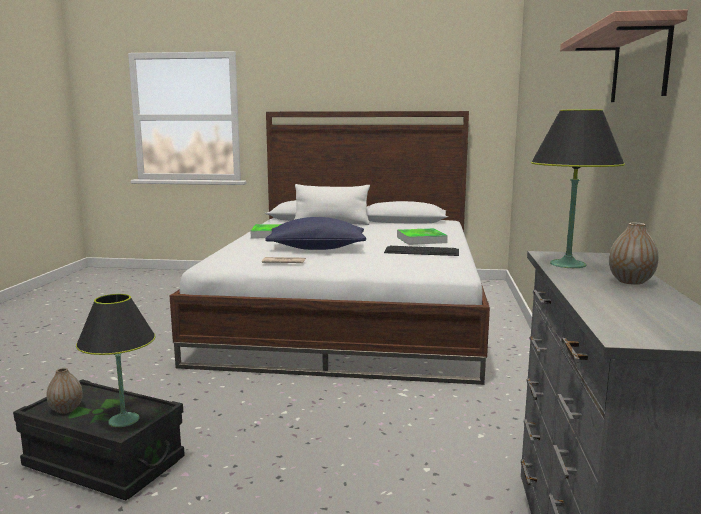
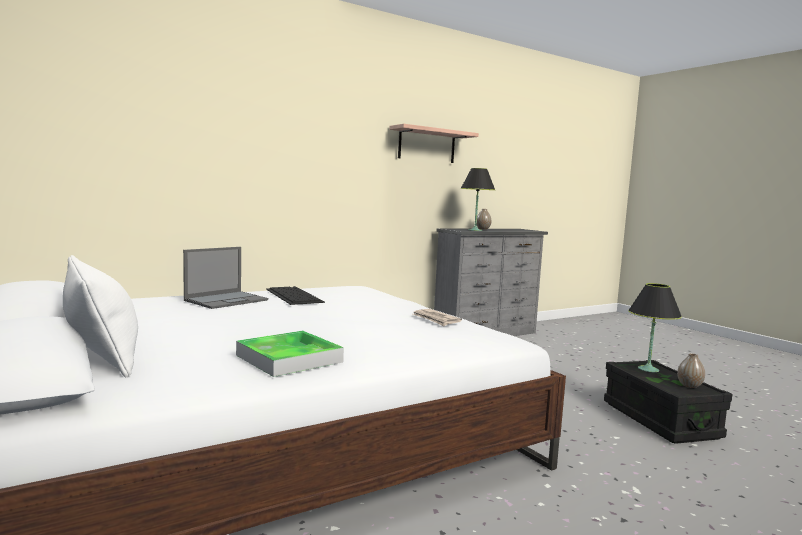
camera: 130 degrees left, 5 degrees down
blue pillow [265,217,366,250] -> none
tray [397,228,448,245] -> laptop [183,247,268,309]

